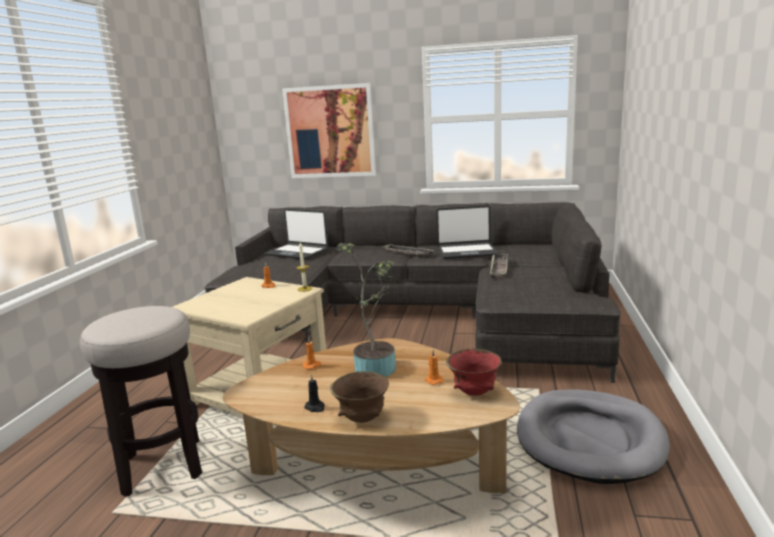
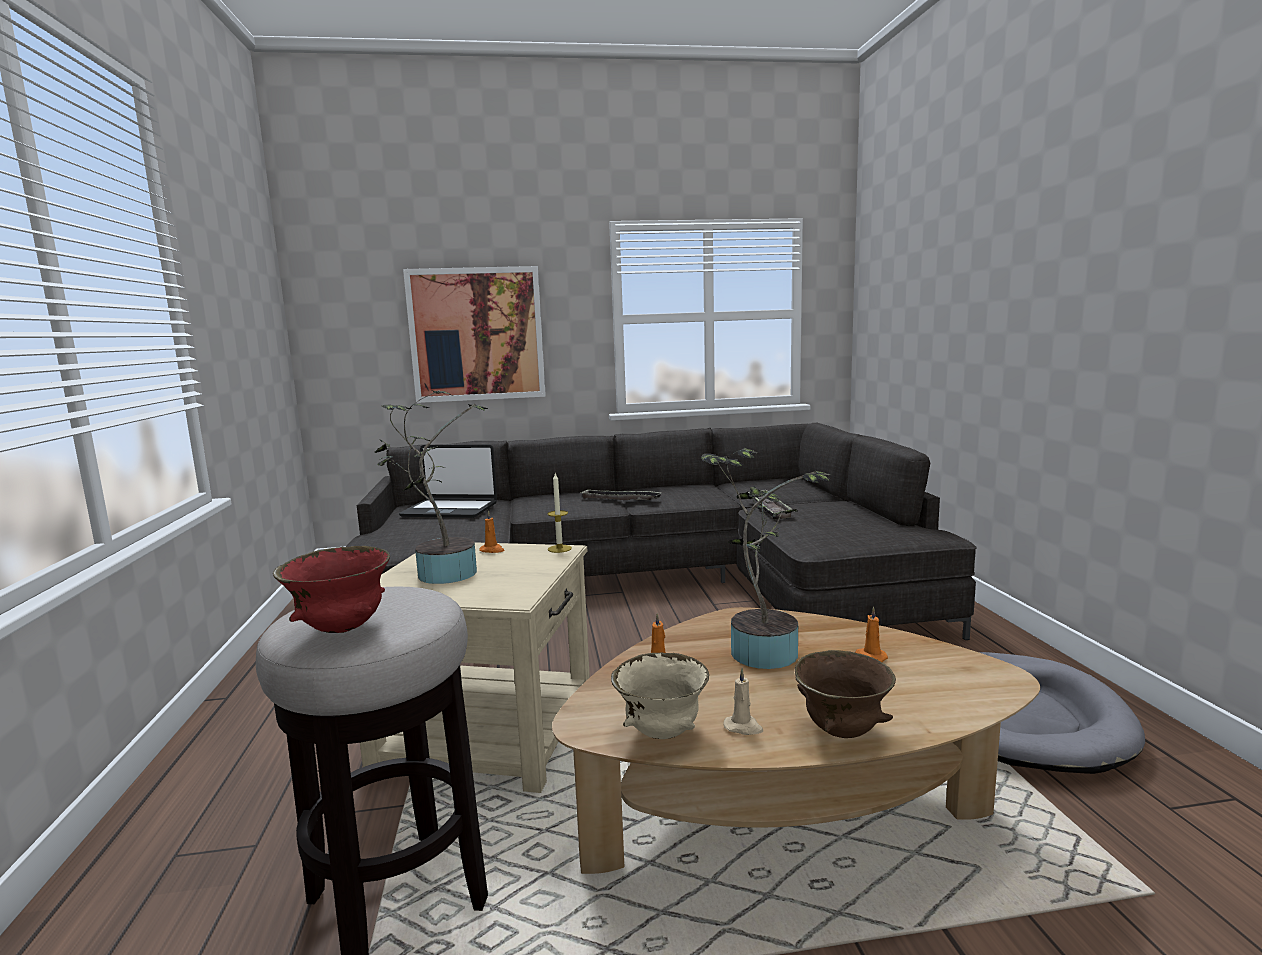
camera: 20 degrees left, 5 degrees down
black candle [304,374,325,412] -> beige candle [723,668,763,735]
laptop [436,205,499,259] -> none
red bowl [446,349,502,396] -> red bowl moved to [273,546,390,633]
none -> potted plant [375,390,488,584]
none -> beige bowl [611,653,709,739]

